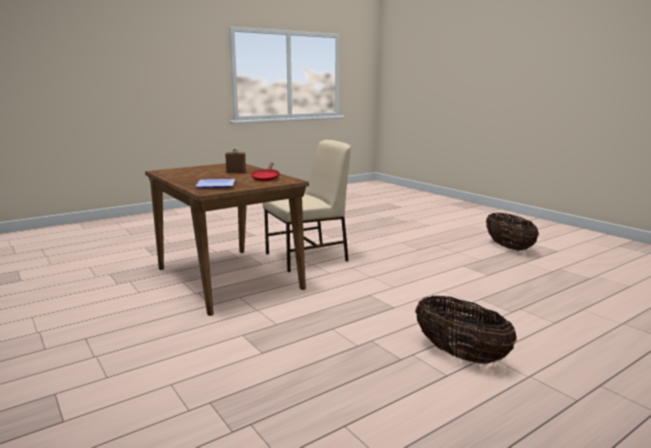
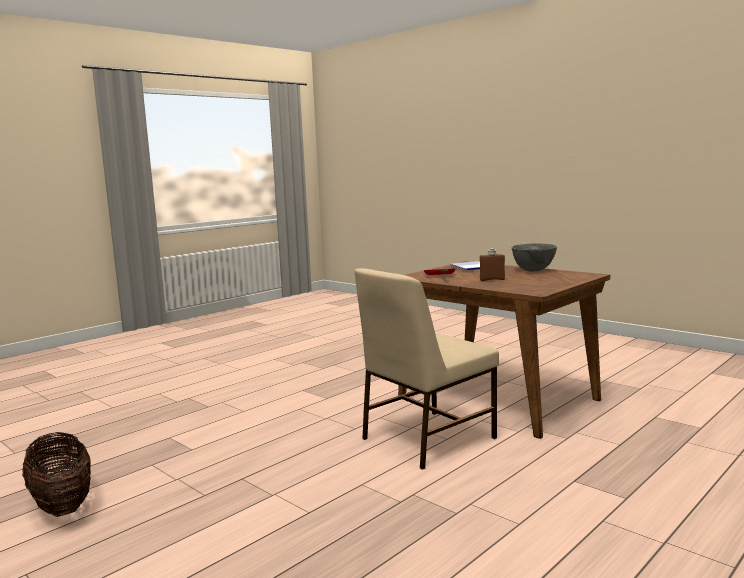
camera: 170 degrees right, 5 degrees down
basket [415,296,517,364] -> none
none -> grey bowl [511,243,557,271]

